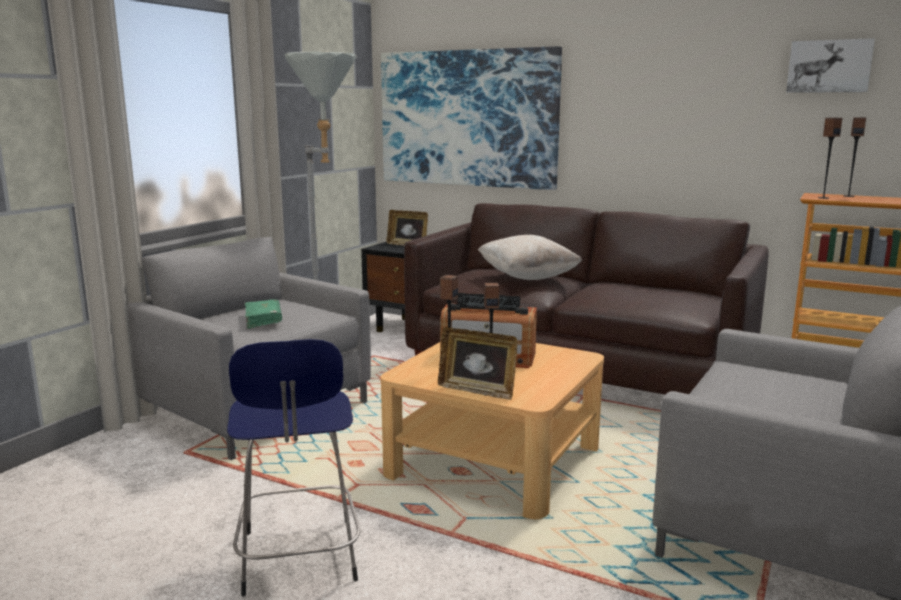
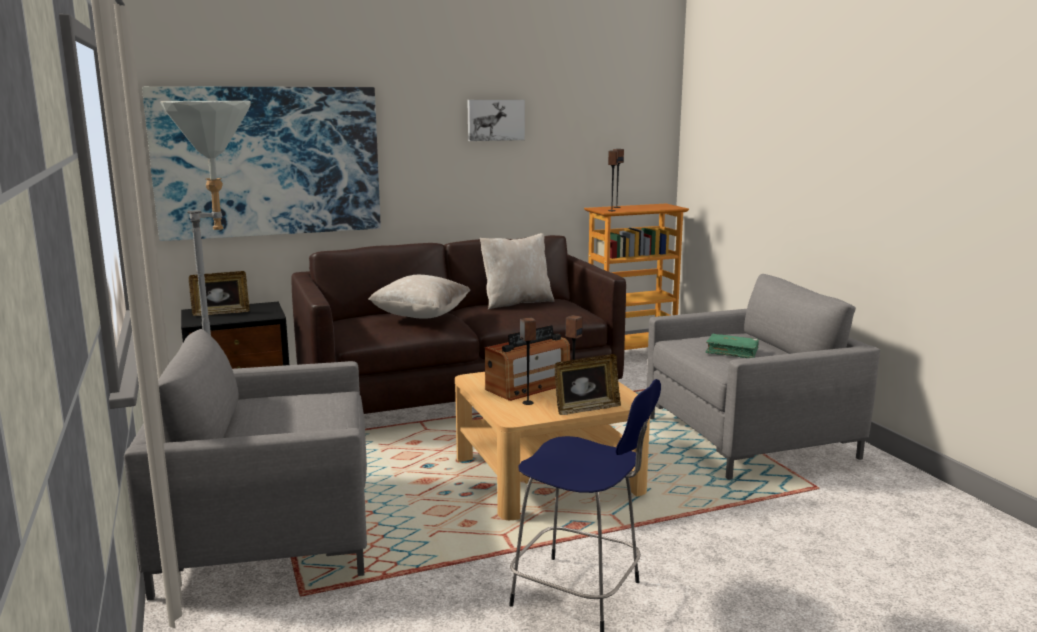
camera: 50 degrees left, 0 degrees up
green book [245,299,282,329] -> green book moved to [705,334,759,358]
picture [786,38,875,93] -> picture moved to [468,100,525,141]
none -> beige pillow [480,233,554,310]

